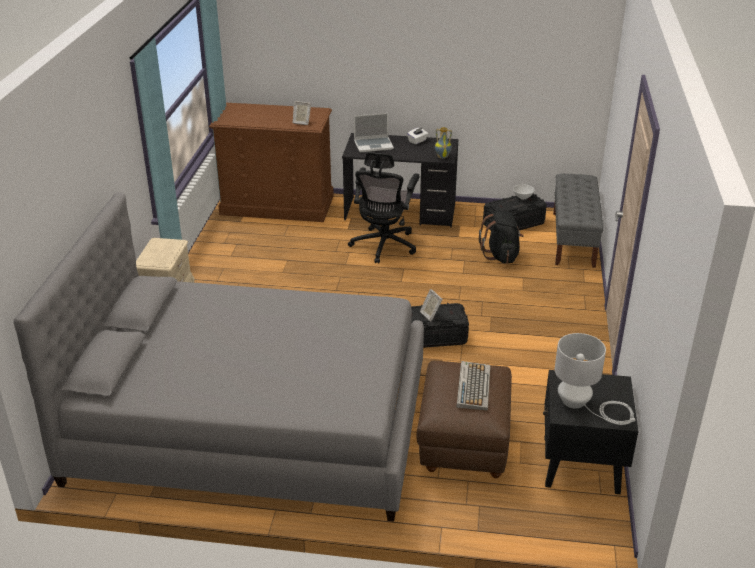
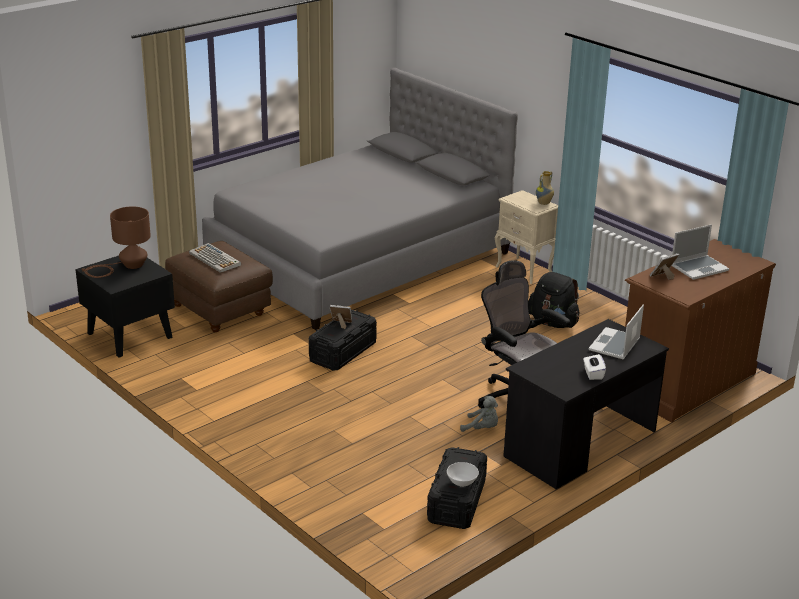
camera: 130 degrees right, 5 degrees down
vase [435,127,452,159] -> vase moved to [536,171,554,205]
black backpack [479,210,524,264] -> black backpack moved to [528,272,579,328]
grey bench [553,174,604,268] -> none
white table lamp [555,333,635,425] -> brown table lamp [82,206,151,278]
none -> grey plush toy [460,396,498,432]
none -> laptop [672,224,729,280]

